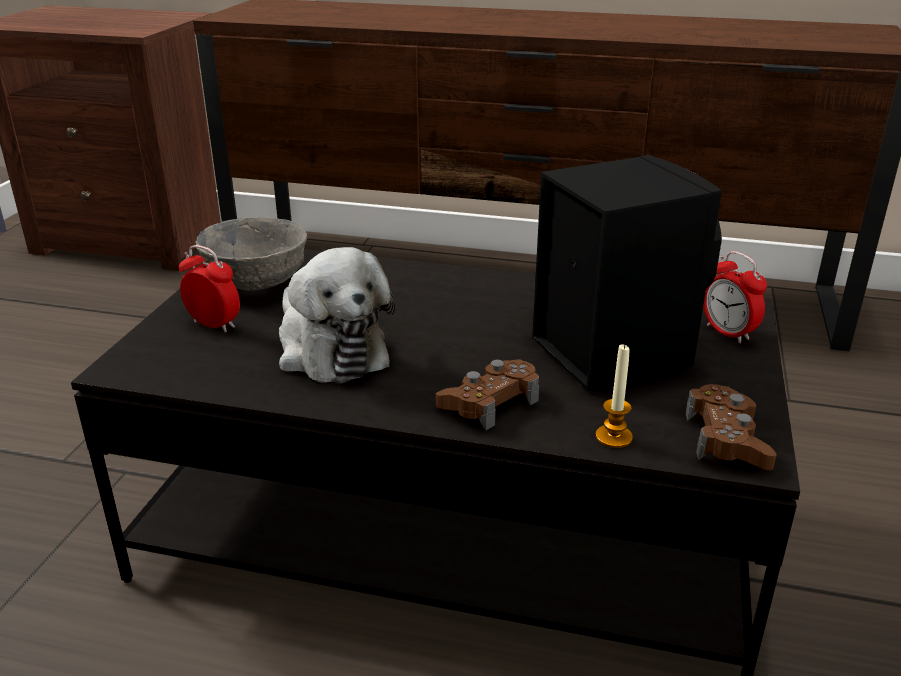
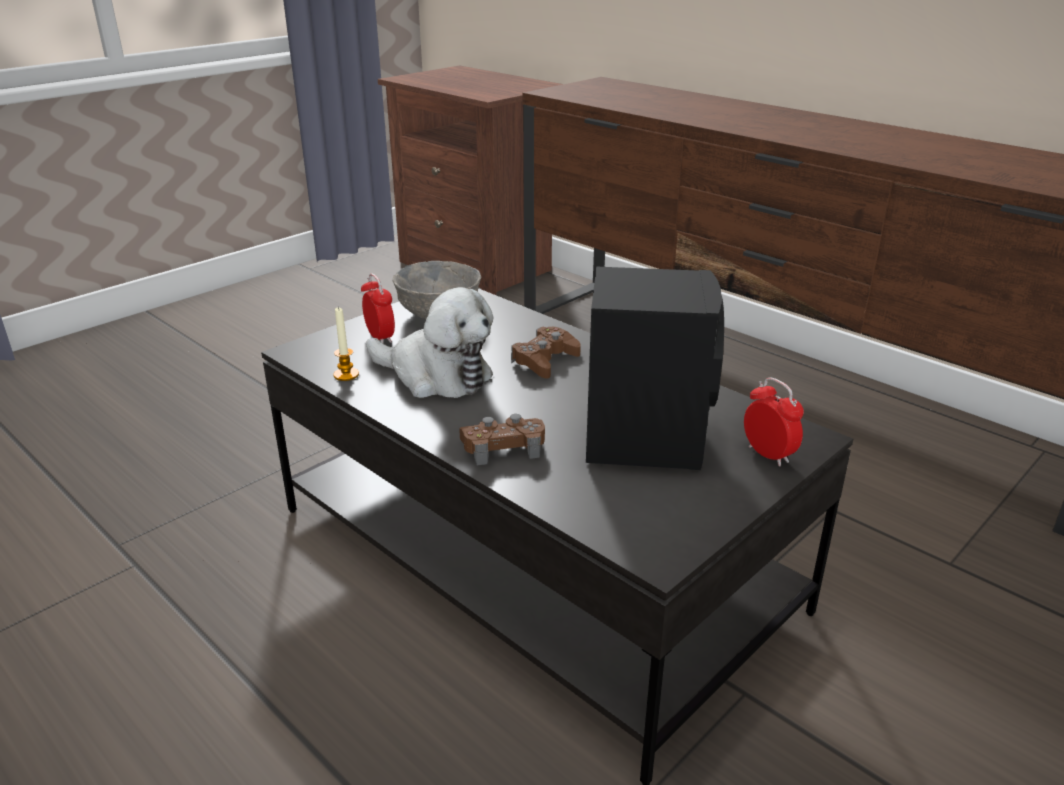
camera: 30 degrees right, 0 degrees up
plush toy [279,247,395,384] -> plush toy turned 60 degrees counterclockwise [366,287,493,398]
candle [596,343,633,448] -> candle moved to [333,306,359,381]
brown game controller [685,384,777,470] -> brown game controller moved to [511,327,581,379]
alarm clock [703,251,767,343] -> alarm clock turned 150 degrees clockwise [744,377,804,467]

